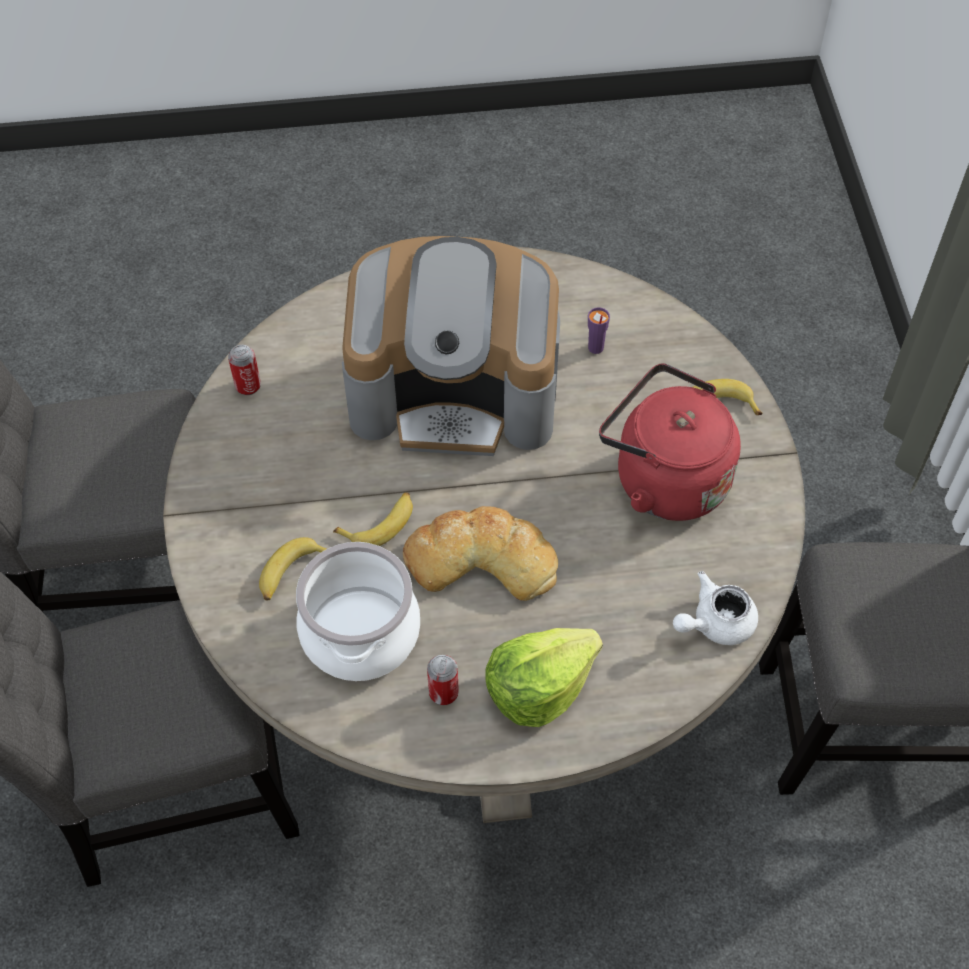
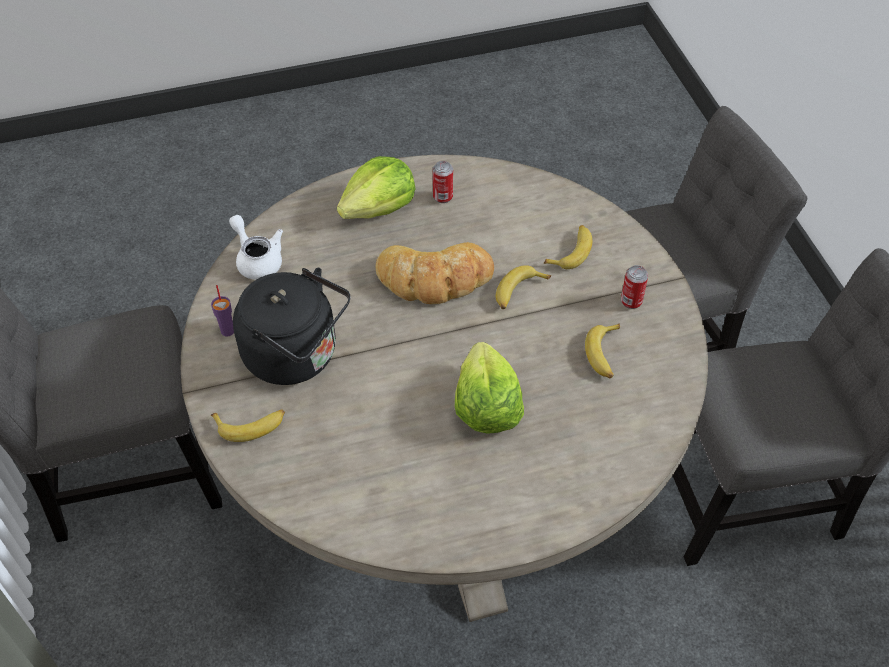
camera: 170 degrees right, 5 degrees down
can [228,345,261,395] -> can moved to [621,265,648,309]
cooking pot [296,542,420,681] -> none
coffee machine [342,236,560,456] -> lettuce [455,342,524,433]
purple cup [588,307,610,354] -> purple cup moved to [211,285,234,337]
red kettle [599,363,741,521] -> black kettle [233,268,350,385]
white teapot [673,571,758,645] -> white teapot turned 90 degrees counterclockwise [229,215,283,280]
none -> banana [585,323,620,378]

